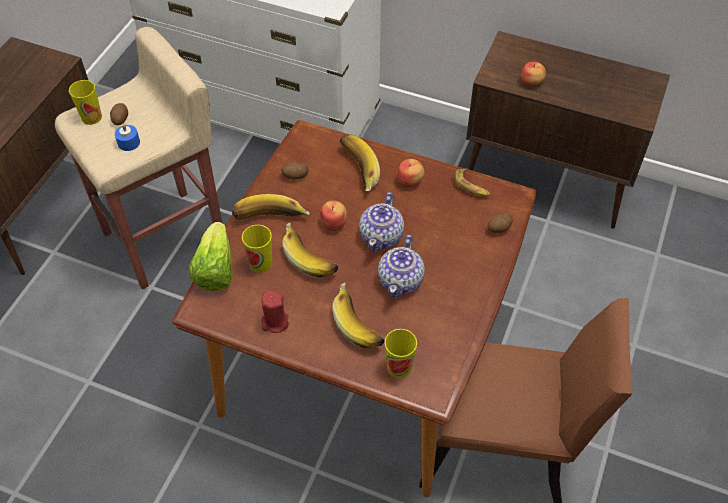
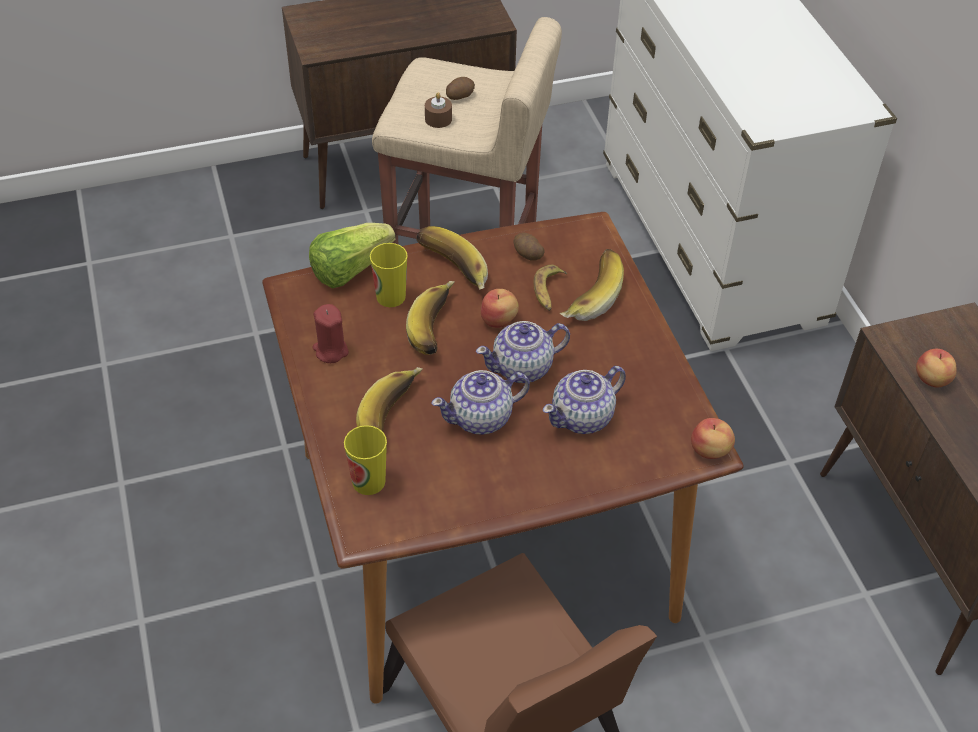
camera: 50 degrees right, 5 degrees down
cup [69,80,102,125] -> none
blue candle [115,124,140,151] -> brown candle [425,92,452,128]
apple [397,159,424,187] -> apple moved to [691,418,735,459]
banana [454,168,491,197] -> banana moved to [534,265,567,311]
potato [488,213,513,233] -> none
none -> teapot [543,366,626,434]

